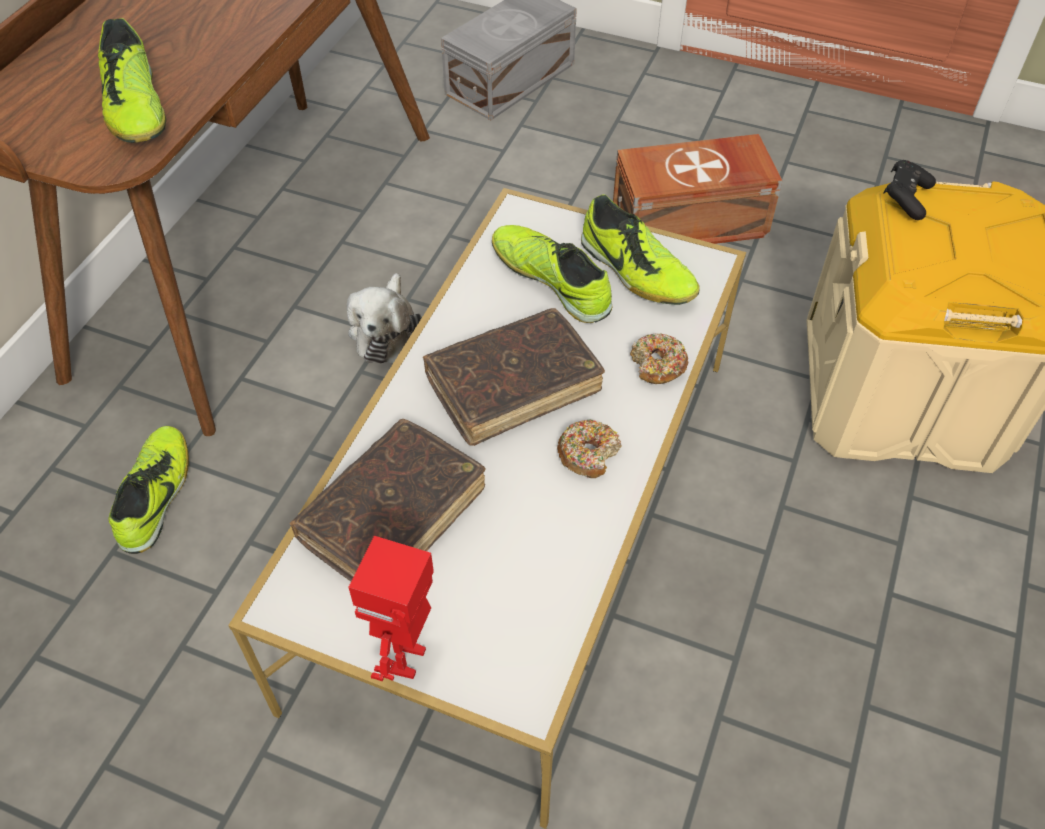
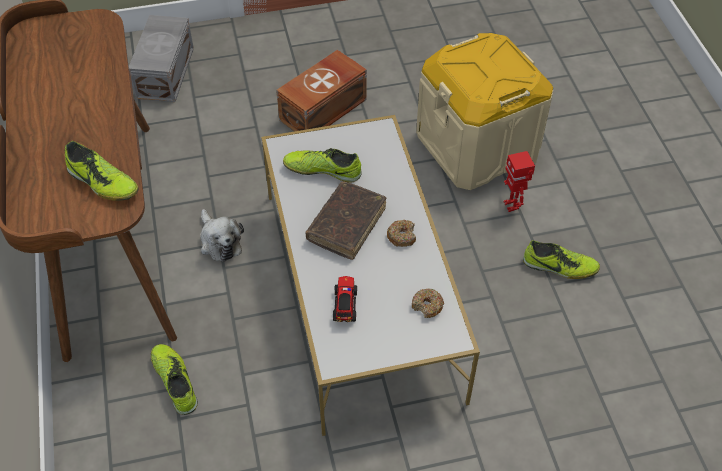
camera: 35 degrees left, 0 degrees up
brown book [290,419,485,582] -> toy truck [333,276,357,322]
toy robot [349,536,434,681] -> toy robot moved to [504,151,535,212]
shoe [581,194,700,305] -> shoe moved to [523,240,600,279]
donut [630,333,688,384] -> donut moved to [412,288,444,318]
black game controller [883,160,936,220] -> none

